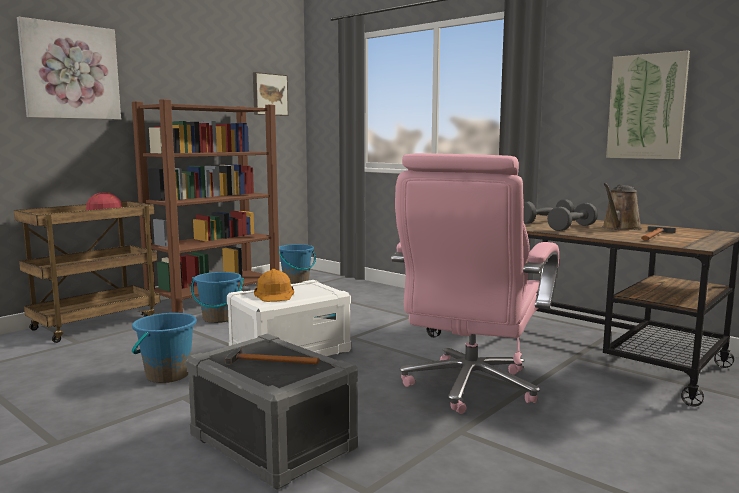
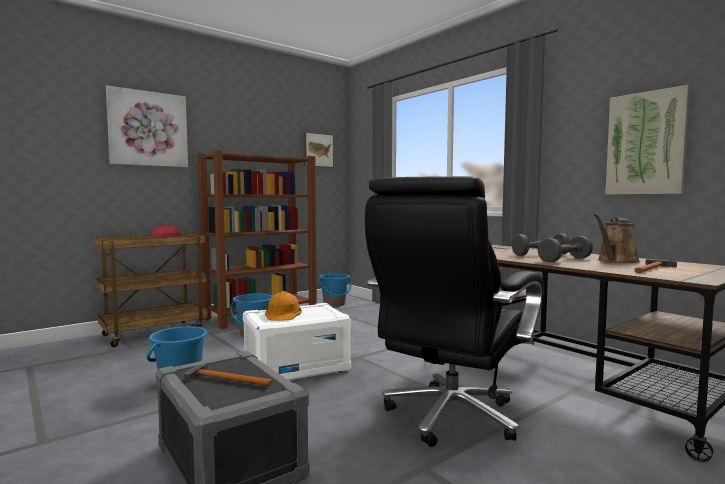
camera: 10 degrees right, 5 degrees down
pink office chair [391,153,559,414] -> black office chair [365,176,544,447]

